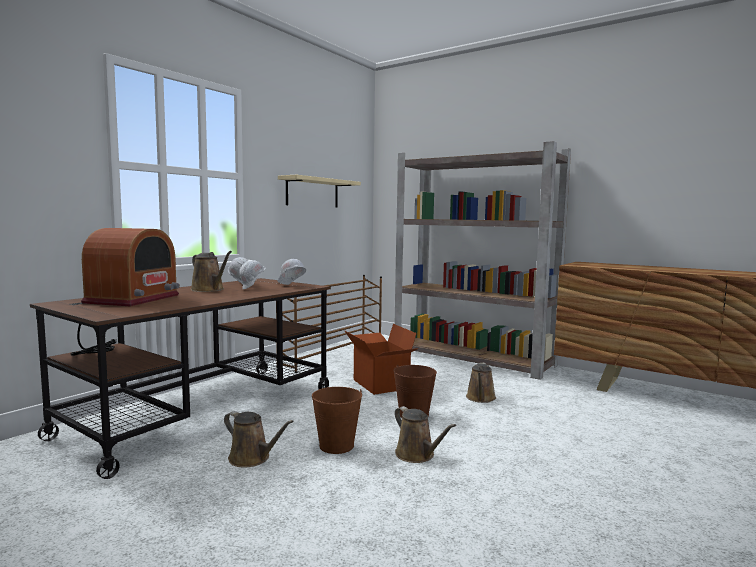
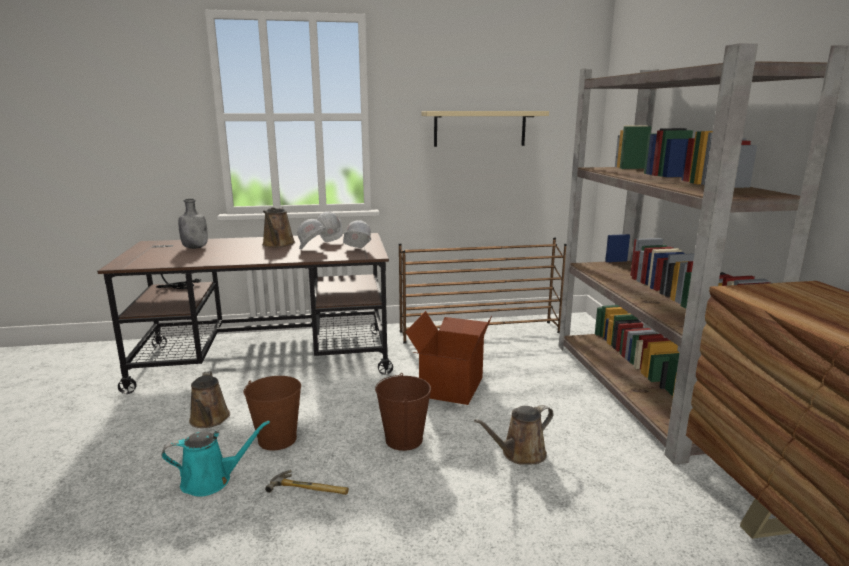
camera: 45 degrees right, 10 degrees up
radio [81,228,180,307] -> grey bottle [178,199,208,249]
brown watering can [395,406,456,463] -> hammer [265,470,349,495]
none -> turquoise watering can [162,421,270,497]

